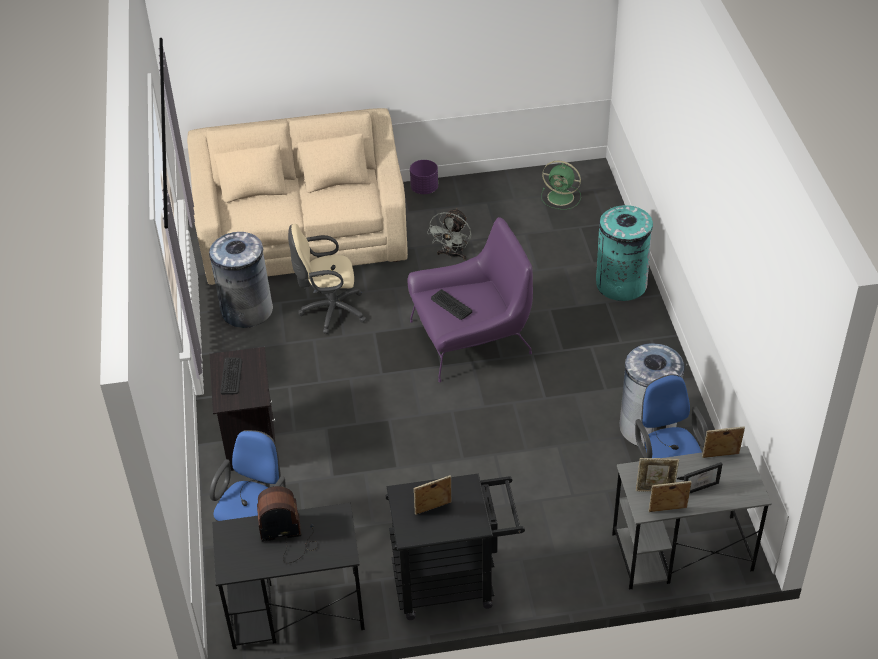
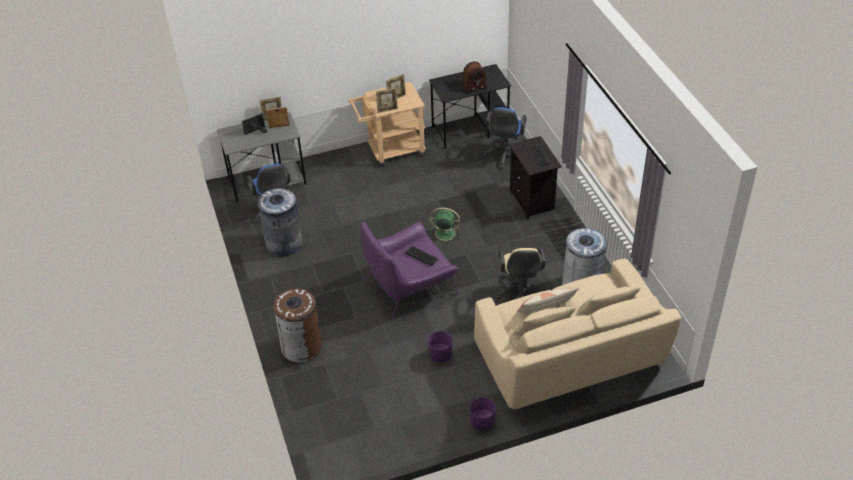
camera: 170 degrees right, 0 degrees up
beige office chair [288,224,366,334] -> beige office chair turned 105 degrees clockwise [495,248,545,300]
black cart [385,473,525,620] -> beige cart [348,82,426,167]
grey fan [427,208,471,260] -> purple planter [428,331,453,362]
green fan [541,161,581,210] -> green fan moved to [430,208,460,244]
turquoise trash can [596,205,653,301] -> brown trash can [273,288,321,363]
picture frame [702,427,745,458] -> picture frame moved to [376,88,398,113]
none -> pillow [517,288,579,313]

